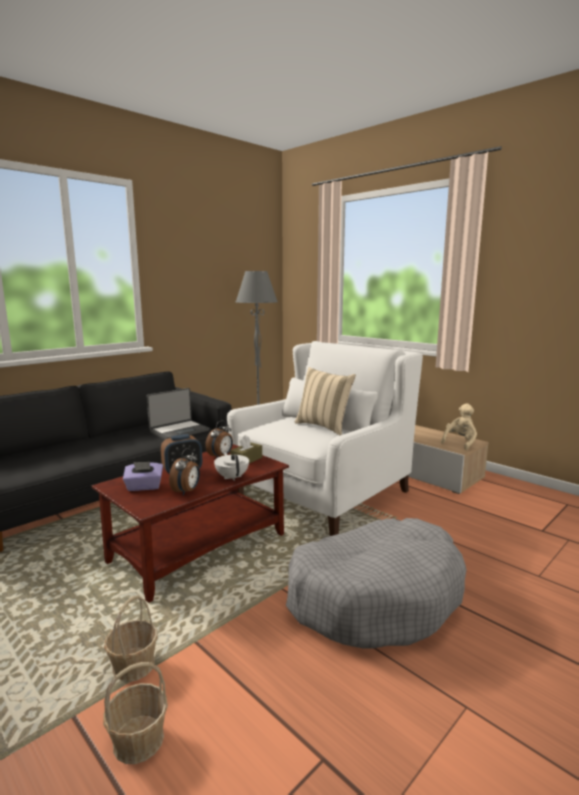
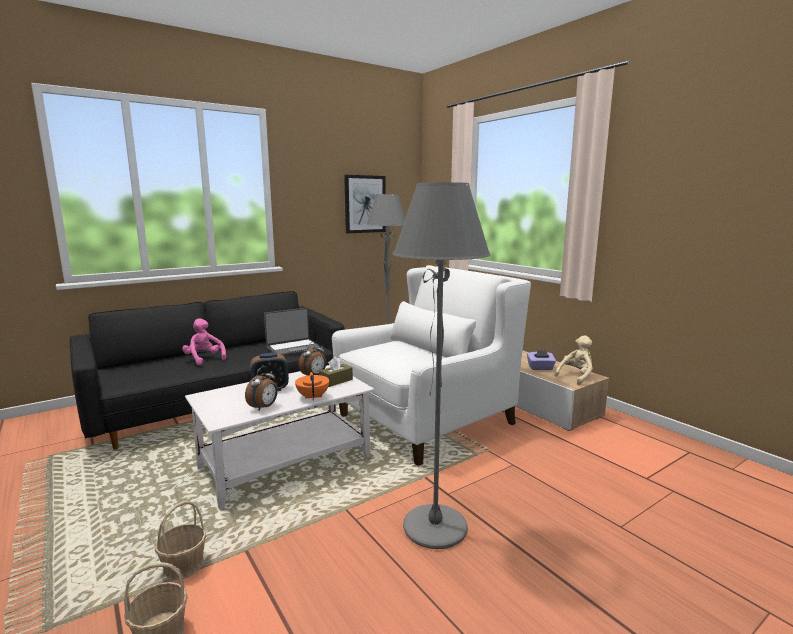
camera: 10 degrees right, 0 degrees up
brown coffee table [91,444,289,603] -> white coffee table [185,365,374,509]
purple tissue box [123,462,163,491] -> purple tissue box moved to [527,350,556,370]
white teapot [214,452,249,481] -> orange teapot [295,372,329,401]
grey dog bed [286,518,466,648] -> grey floor lamp [393,182,491,549]
beige pillow [295,367,356,435] -> none
none -> pink plush toy [182,318,226,365]
none -> picture [344,175,386,233]

